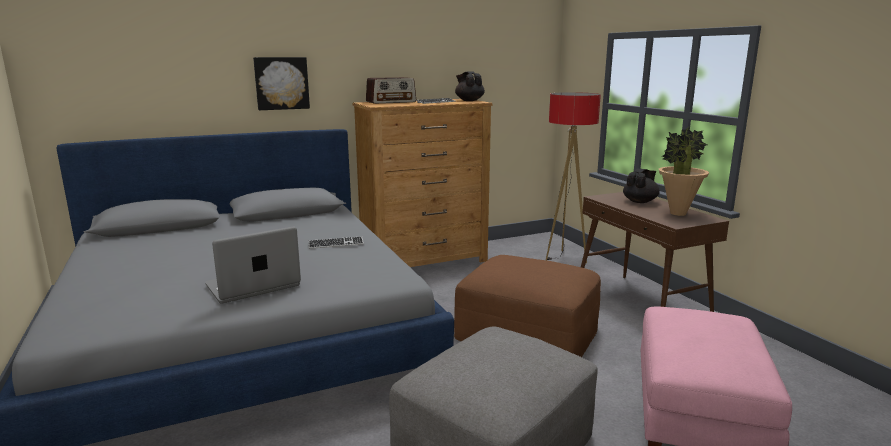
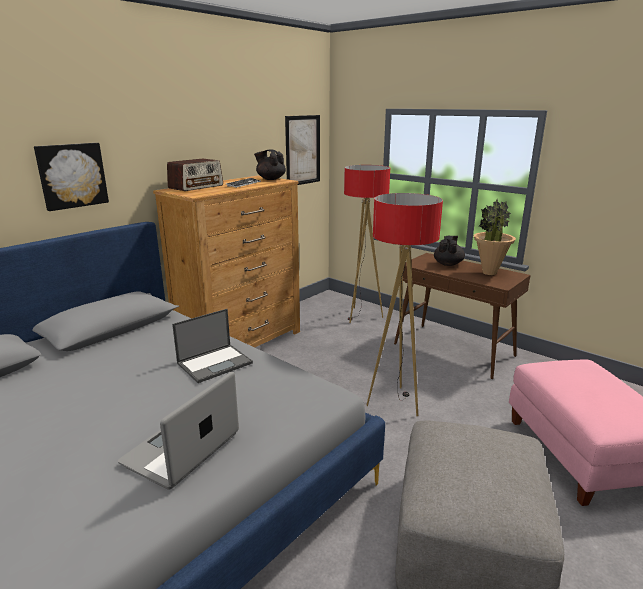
camera: 25 degrees left, 5 degrees up
keyboard [308,236,364,249] -> laptop [172,309,253,383]
brown ottoman [454,255,601,357] -> floor lamp [367,193,443,416]
none -> picture [285,115,320,185]

